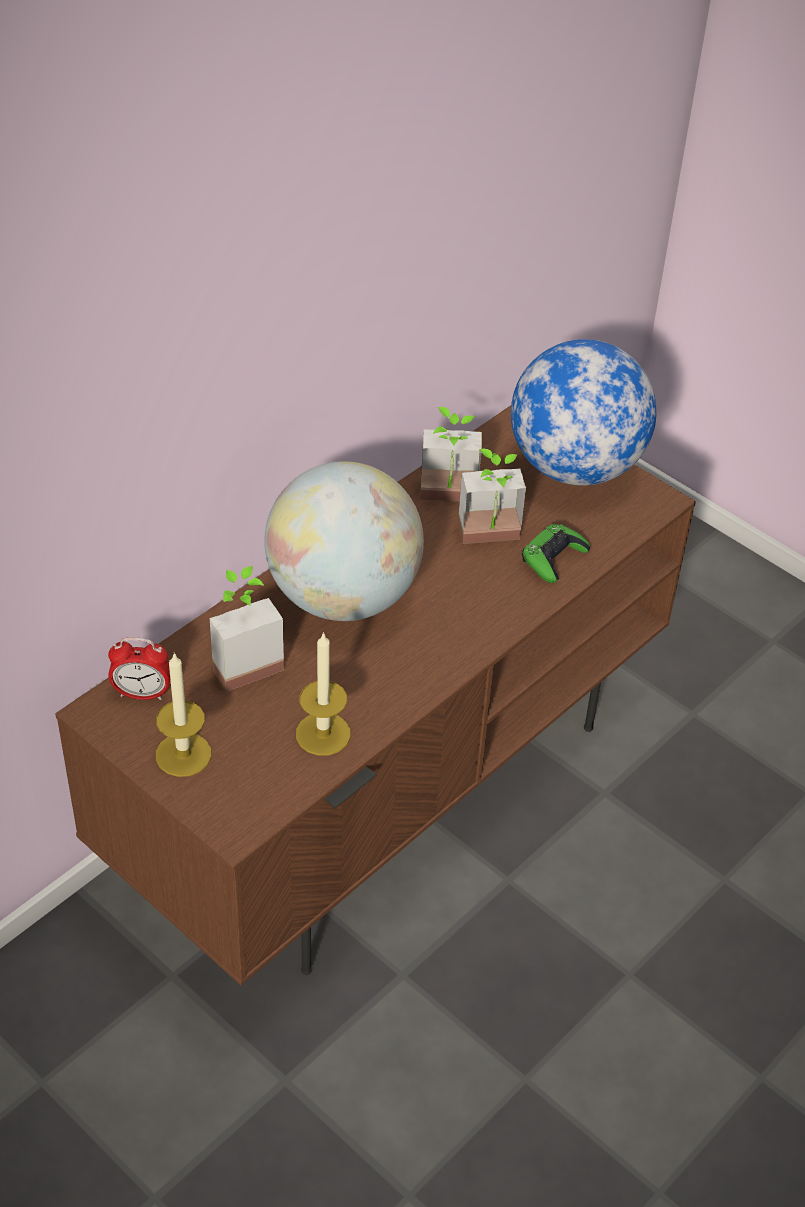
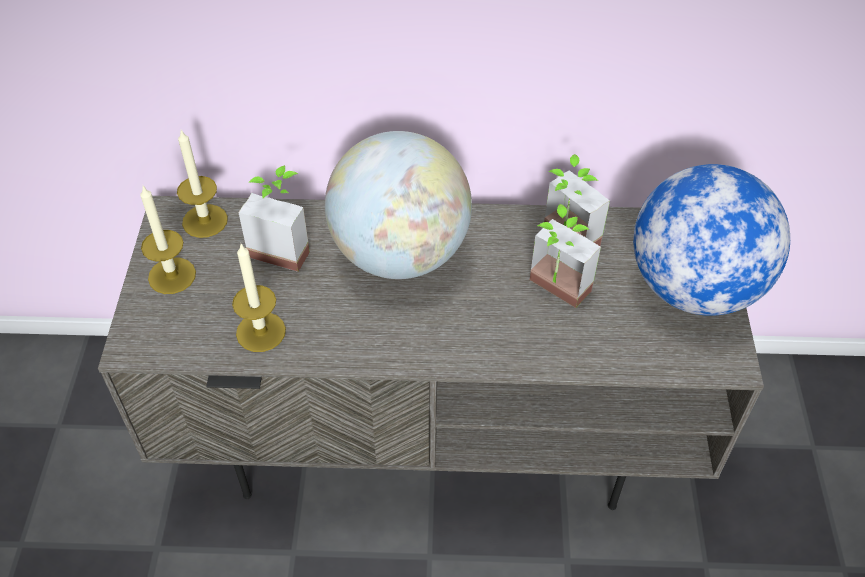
camera: 50 degrees right, 5 degrees up
brown tv stand [55,406,696,985] -> grey tv stand [98,196,764,510]
alarm clock [108,637,170,700] -> candle [177,130,228,238]
green game controller [522,524,590,583] -> none

